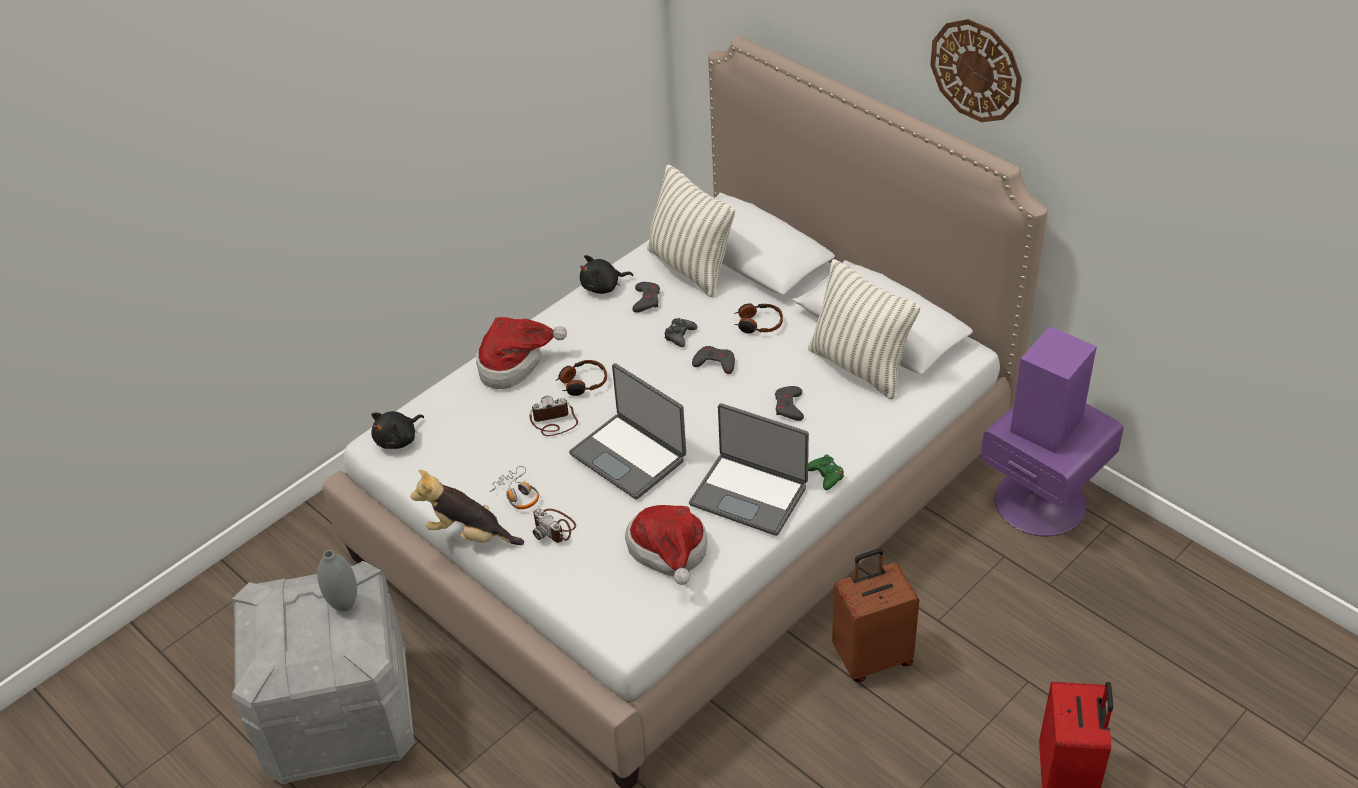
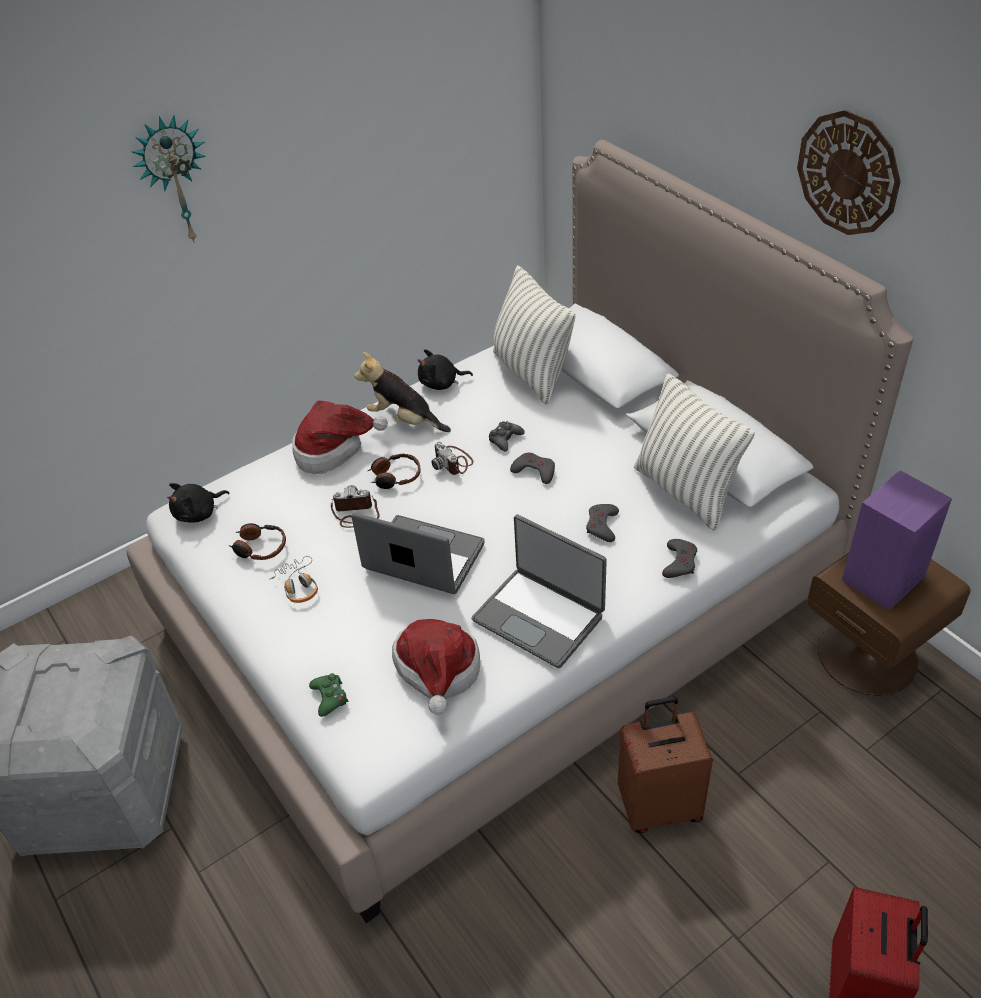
camera: 10 degrees right, 0 degrees up
grey vase [317,550,357,612] -> none
plush toy [410,470,524,545] -> plush toy moved to [354,352,451,432]
camera [533,509,576,543] -> camera moved to [431,442,474,475]
laptop [569,363,686,500] -> laptop turned 150 degrees clockwise [351,513,484,594]
grey game controller [632,282,660,313] -> grey game controller moved to [662,539,697,578]
headphones [734,303,783,334] -> headphones moved to [230,523,286,560]
green game controller [808,455,844,490] -> green game controller moved to [309,673,348,717]
purple nightstand [981,403,1123,536] -> brown nightstand [807,553,971,695]
none -> wall clock [131,115,206,243]

